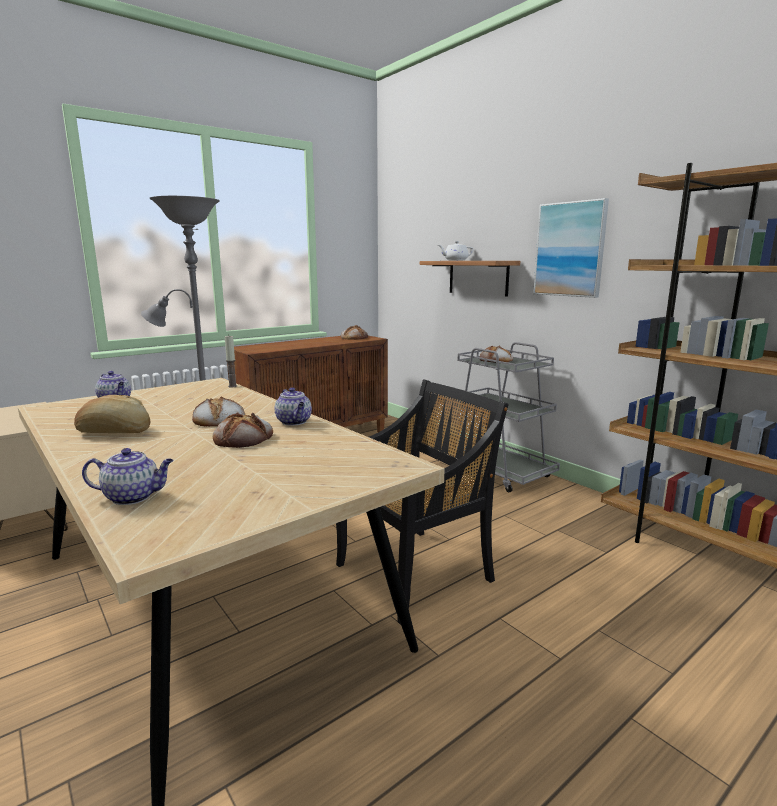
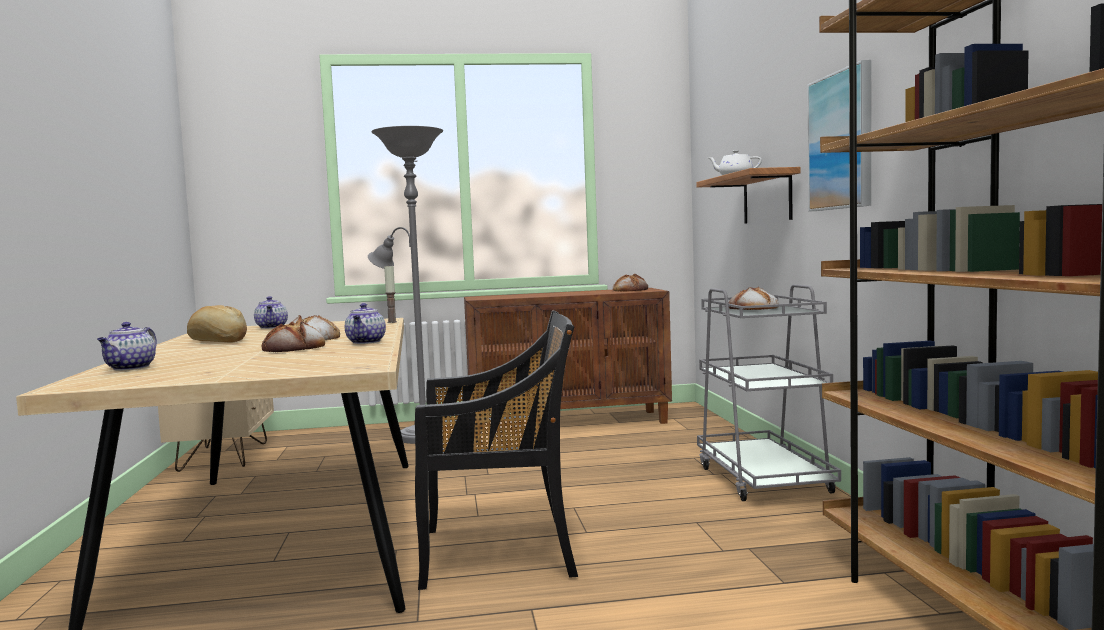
camera: 30 degrees right, 10 degrees down
teapot [82,448,174,505] -> teapot turned 75 degrees clockwise [97,322,157,371]

